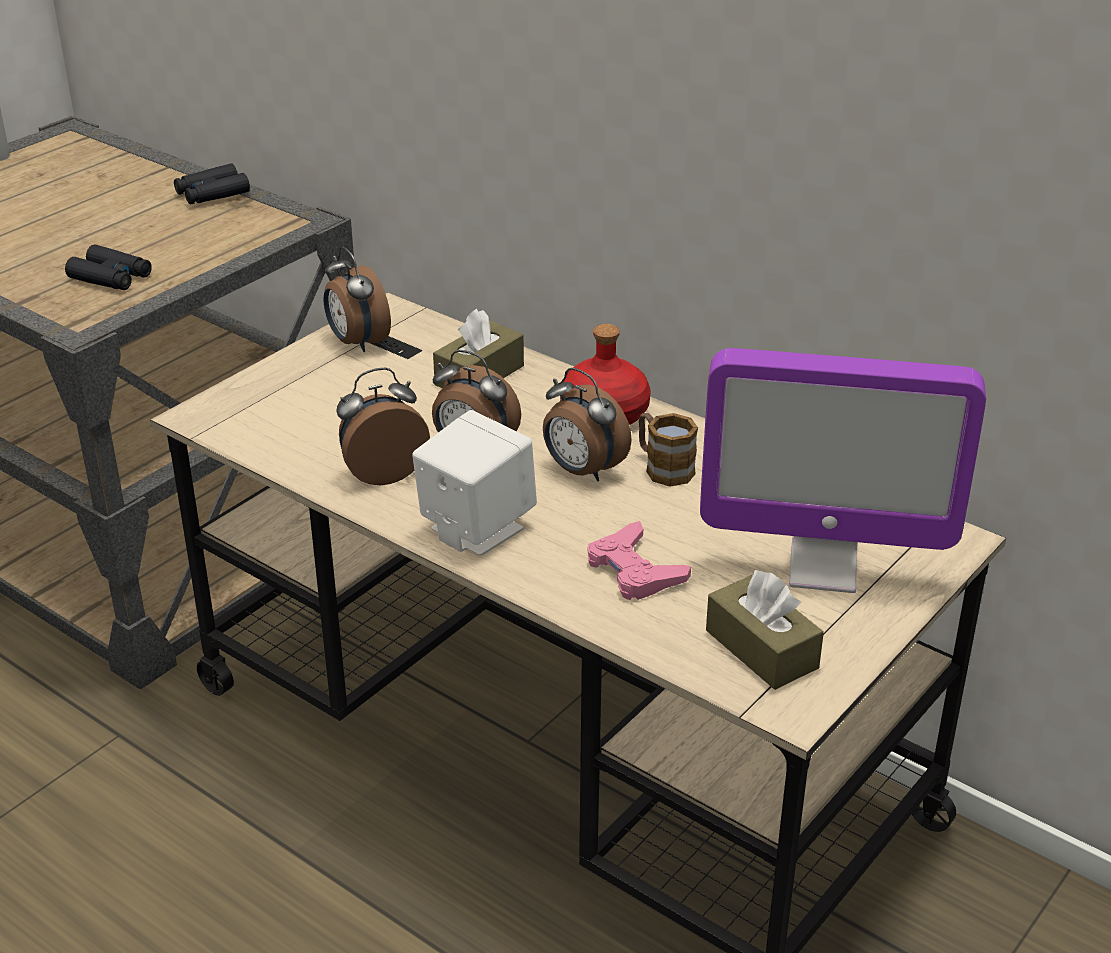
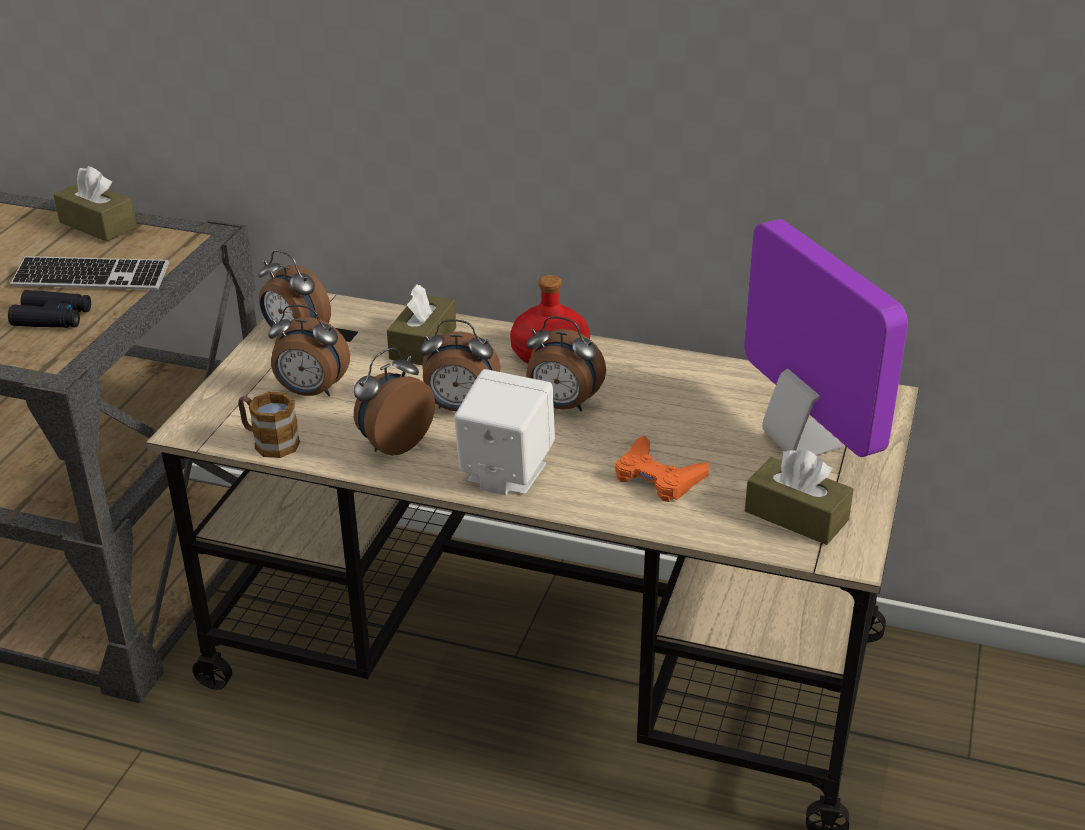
camera: 20 degrees left, 0 degrees up
black binoculars [174,163,250,205] -> brown tissue box [54,166,137,242]
pink game controller [587,521,691,600] -> orange game controller [615,435,709,502]
mug [639,413,698,487] -> mug moved to [238,392,300,458]
monitor [700,348,986,593] -> monitor turned 105 degrees counterclockwise [744,219,908,457]
none -> keyboard [10,256,169,290]
none -> alarm clock [268,305,350,396]

